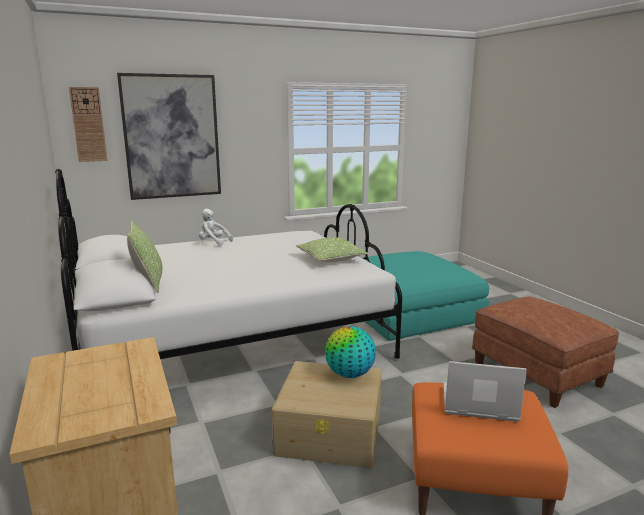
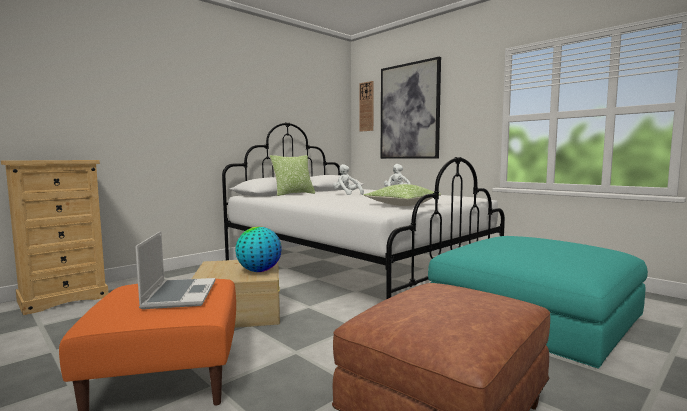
camera: 70 degrees right, 10 degrees down
none -> white plush toy [333,164,364,195]

